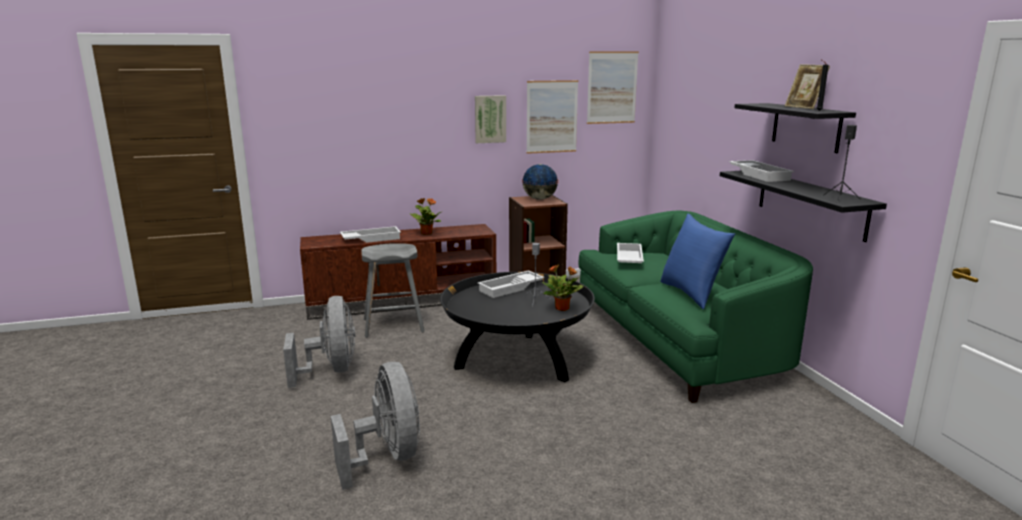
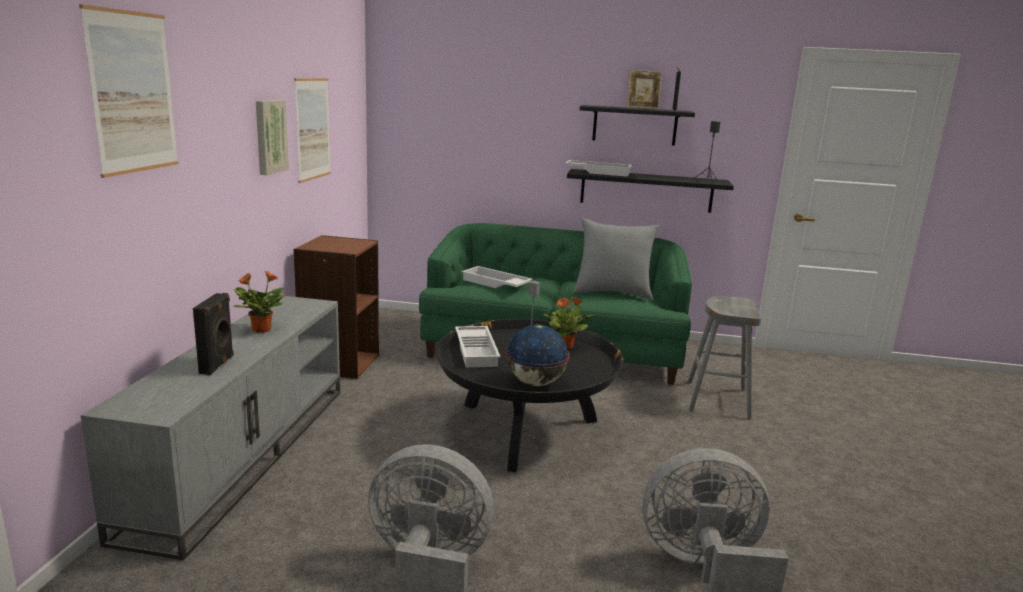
camera: 65 degrees left, 0 degrees up
brown tv stand [300,224,496,320] -> grey tv stand [81,296,340,560]
white tray [340,226,401,243] -> black speaker [193,293,234,375]
grey stool [361,243,425,338] -> grey stool moved to [688,296,761,419]
globe [522,164,558,200] -> globe moved to [506,325,570,386]
picture [587,51,639,124] -> picture moved to [79,4,178,178]
blue pillow [660,214,735,309] -> grey pillow [574,218,659,300]

